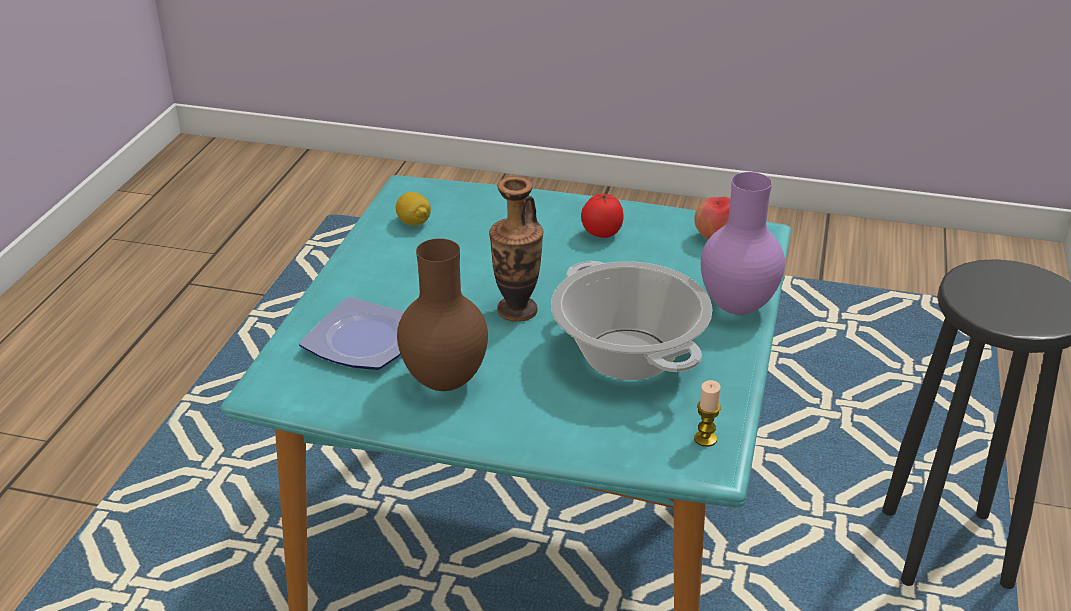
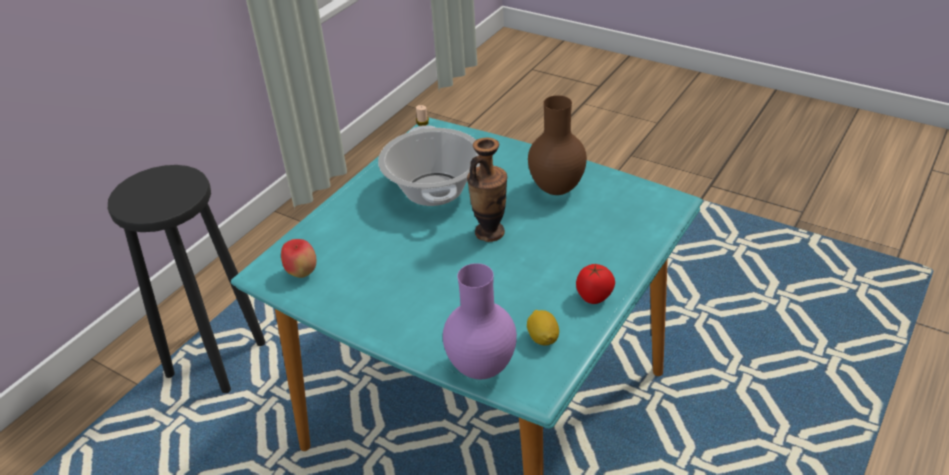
camera: 160 degrees left, 5 degrees up
plate [299,297,404,370] -> none
tomato [581,193,624,238] -> tomato moved to [576,264,615,304]
purple vase [701,172,785,315] -> purple vase moved to [443,263,517,380]

